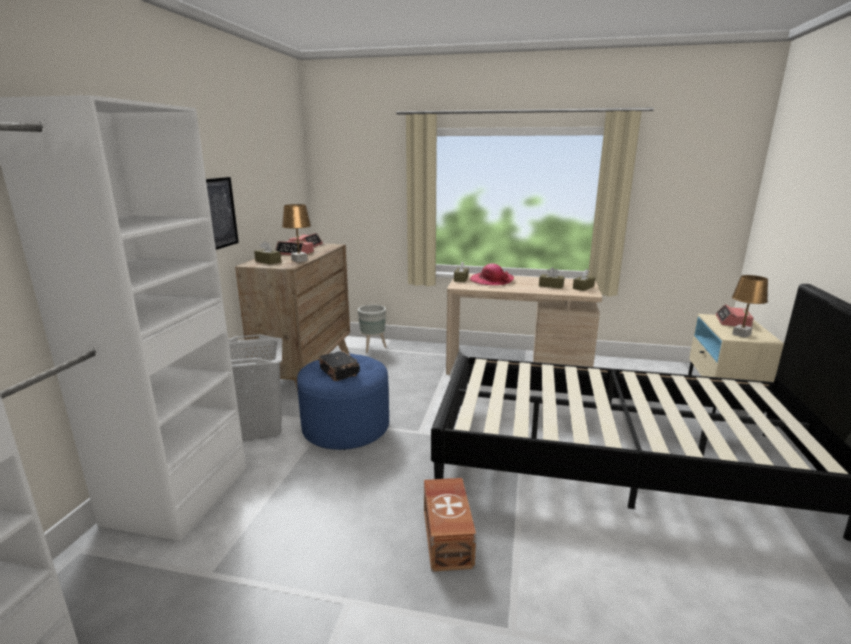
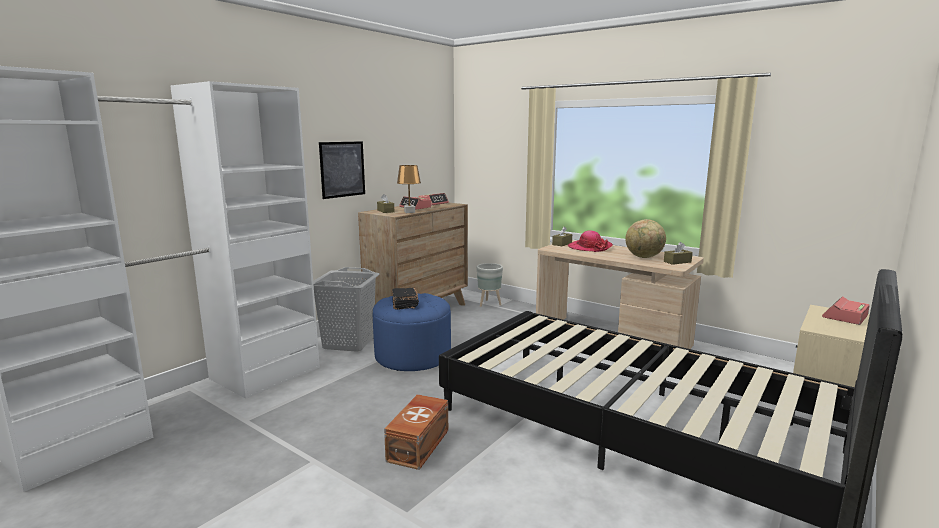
camera: 25 degrees right, 5 degrees down
brown tissue box [539,267,564,289] -> globe [625,219,666,258]
brown table lamp [732,275,768,338] -> none

